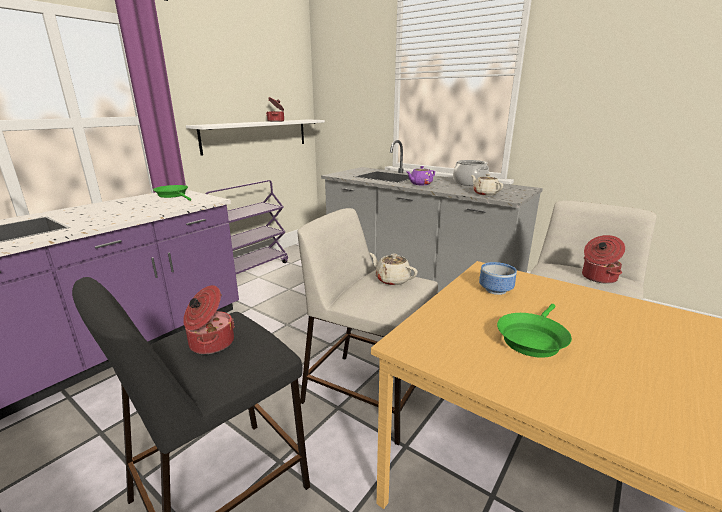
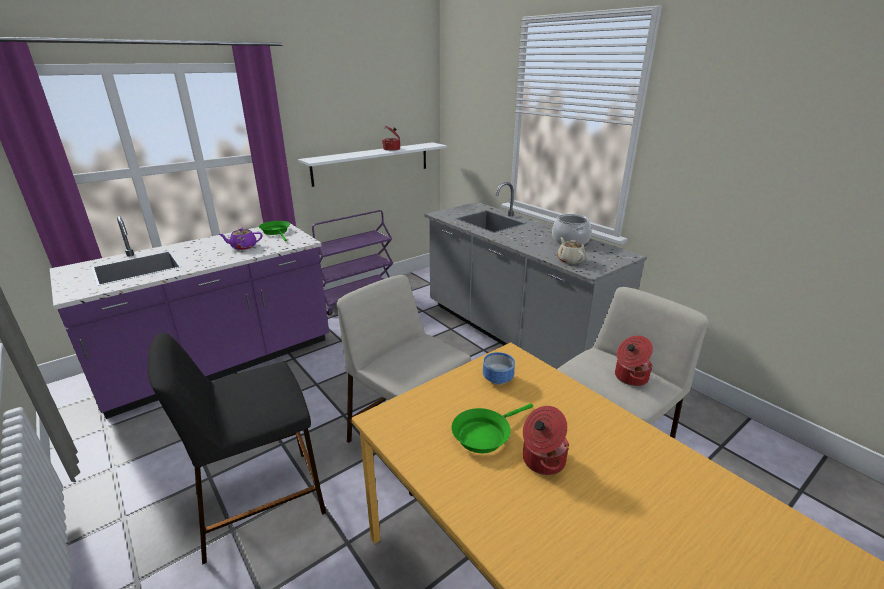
camera: 15 degrees right, 5 degrees up
cooking pot [183,285,235,354] -> cooking pot moved to [523,406,570,475]
beige teapot [369,253,418,286] -> none
purple teapot [406,166,435,185] -> purple teapot moved to [218,228,262,250]

